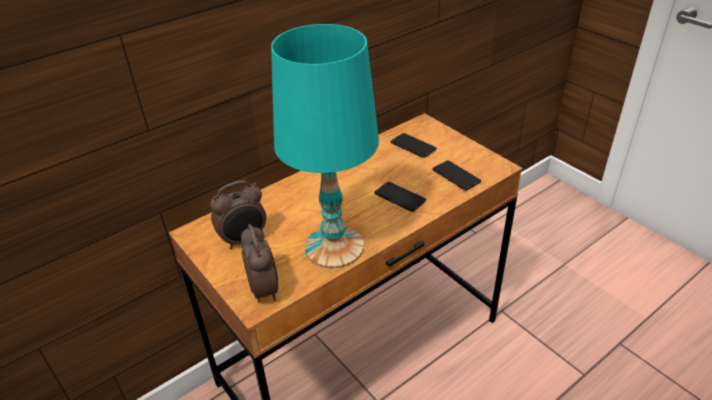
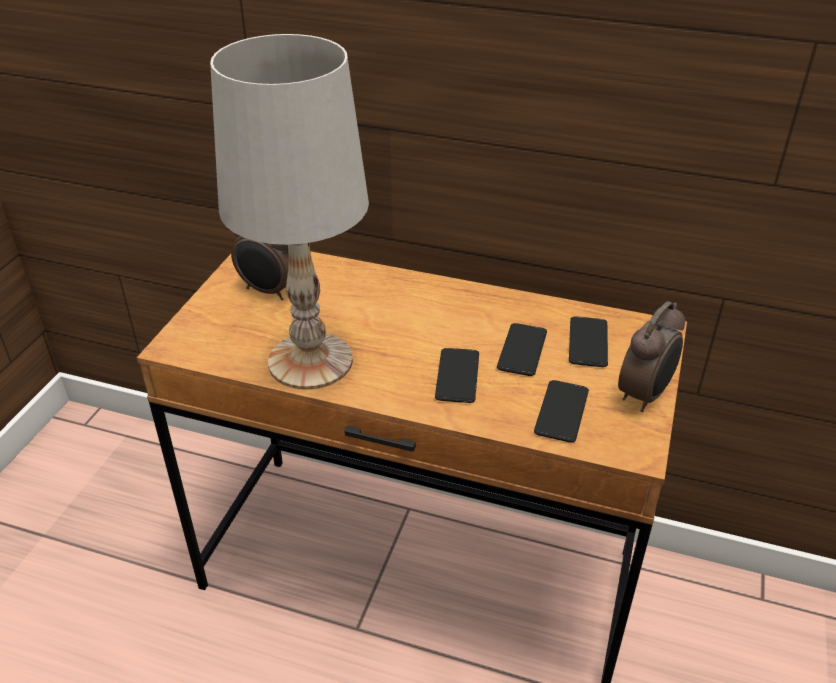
camera: 55 degrees right, 0 degrees up
alarm clock [241,224,278,303] -> alarm clock moved to [618,301,685,412]
turquoise table lamp [271,24,379,268] -> white table lamp [210,34,369,390]
none -> phone [497,323,547,376]

